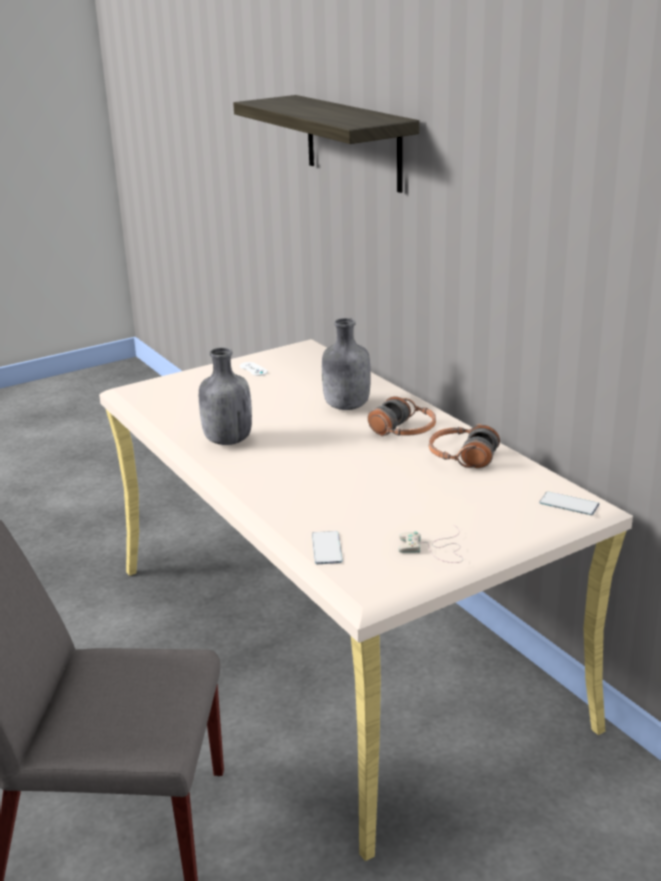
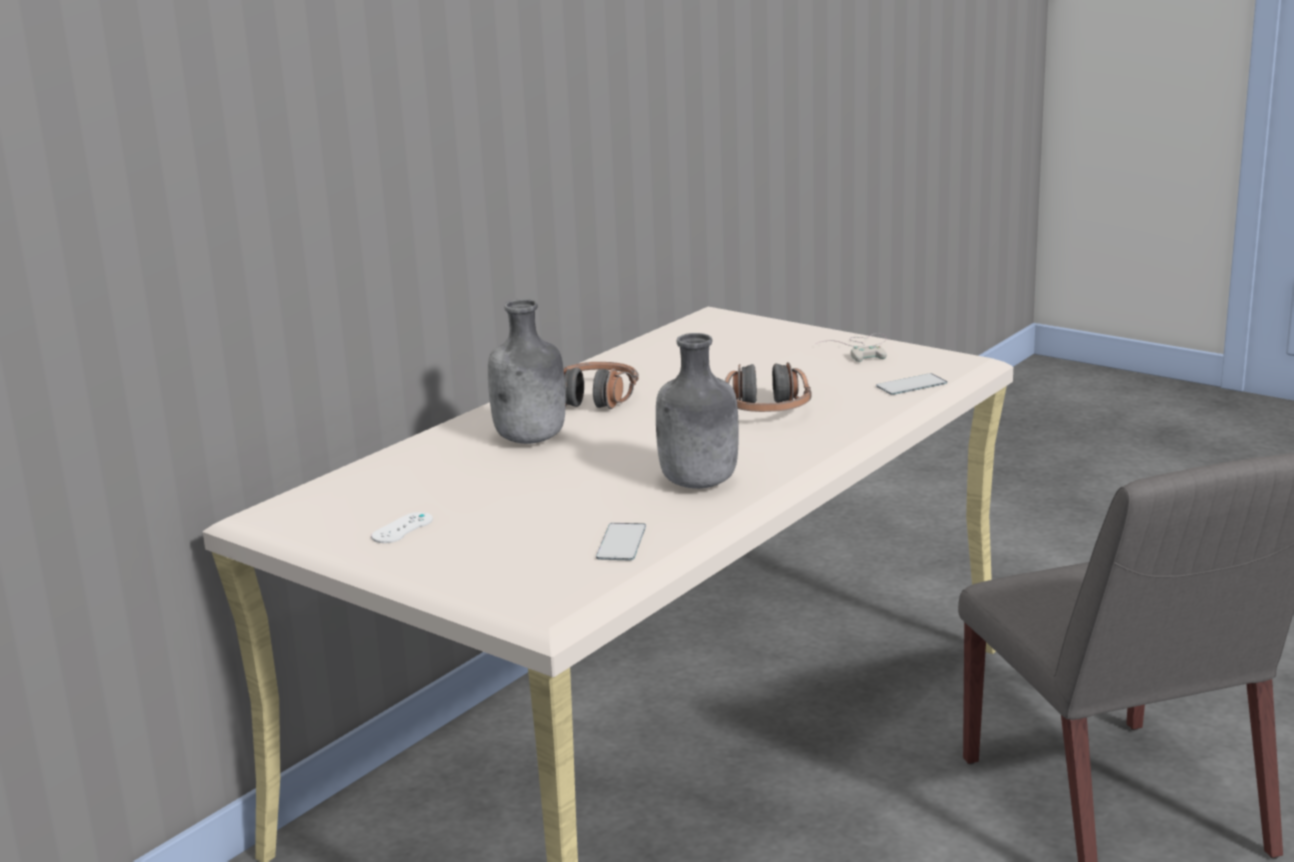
camera: 110 degrees left, 5 degrees down
shelf [233,95,419,193] -> none
headphones [429,424,500,468] -> headphones moved to [725,362,811,412]
phone [539,492,599,515] -> phone moved to [596,523,646,560]

